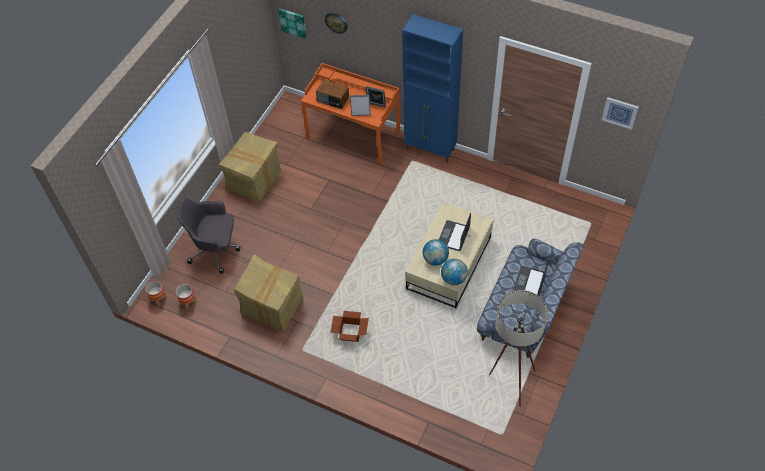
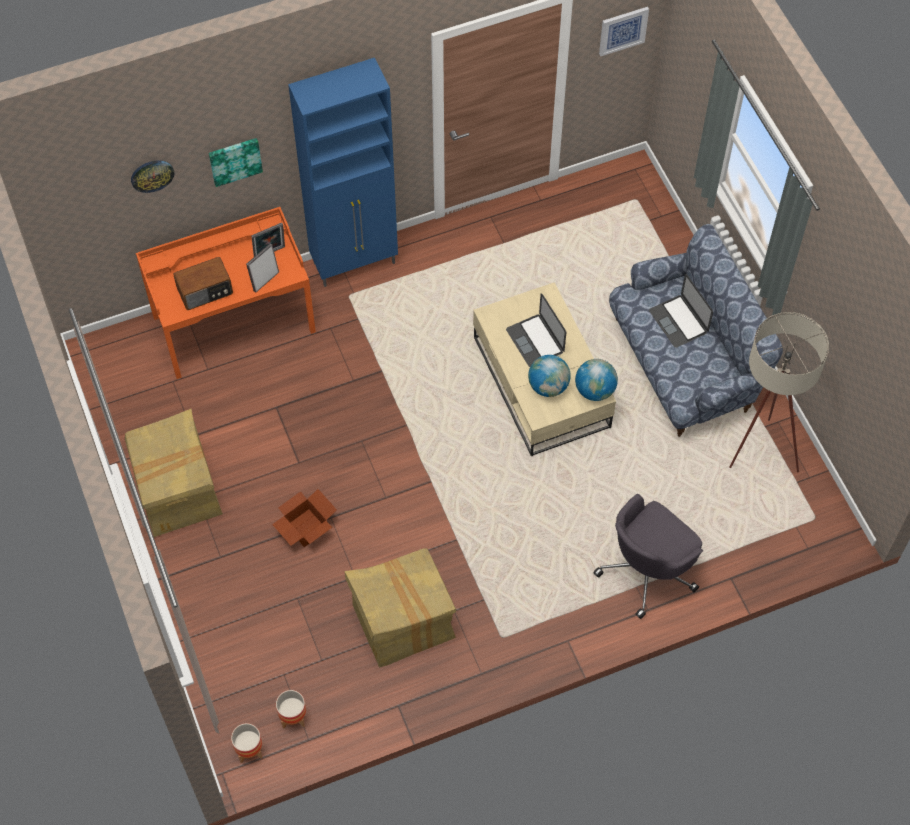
camera: 50 degrees left, 5 degrees up
grey office chair [177,198,240,274] -> grey office chair moved to [593,494,703,619]
picture [278,8,307,39] -> picture moved to [209,138,263,187]
cardboard box [330,311,369,342] -> cardboard box moved to [272,489,337,547]

